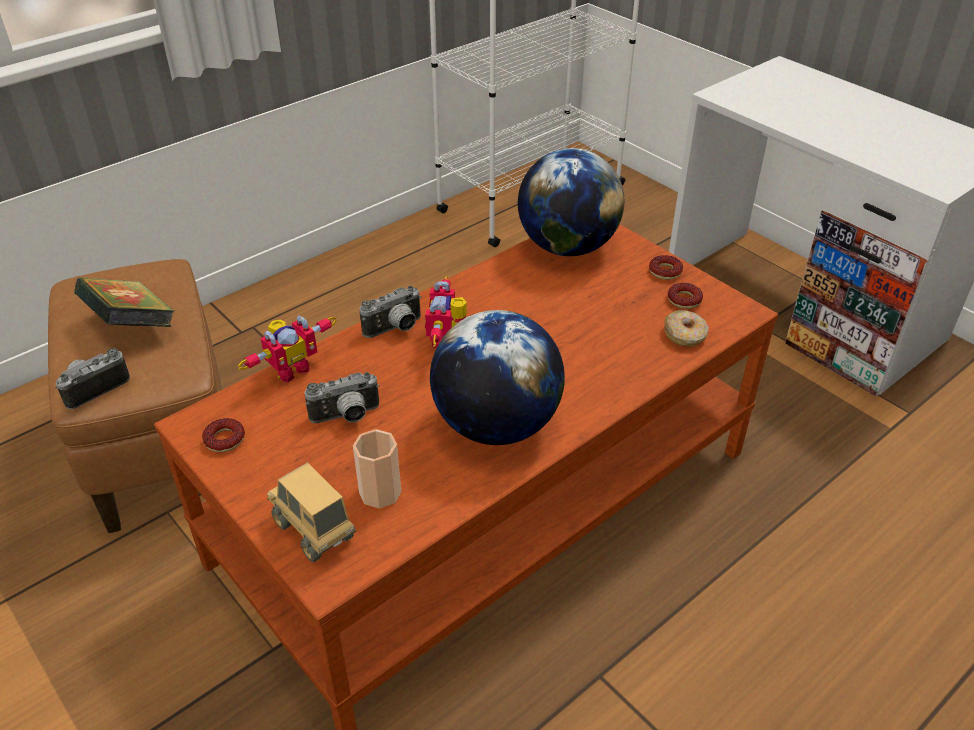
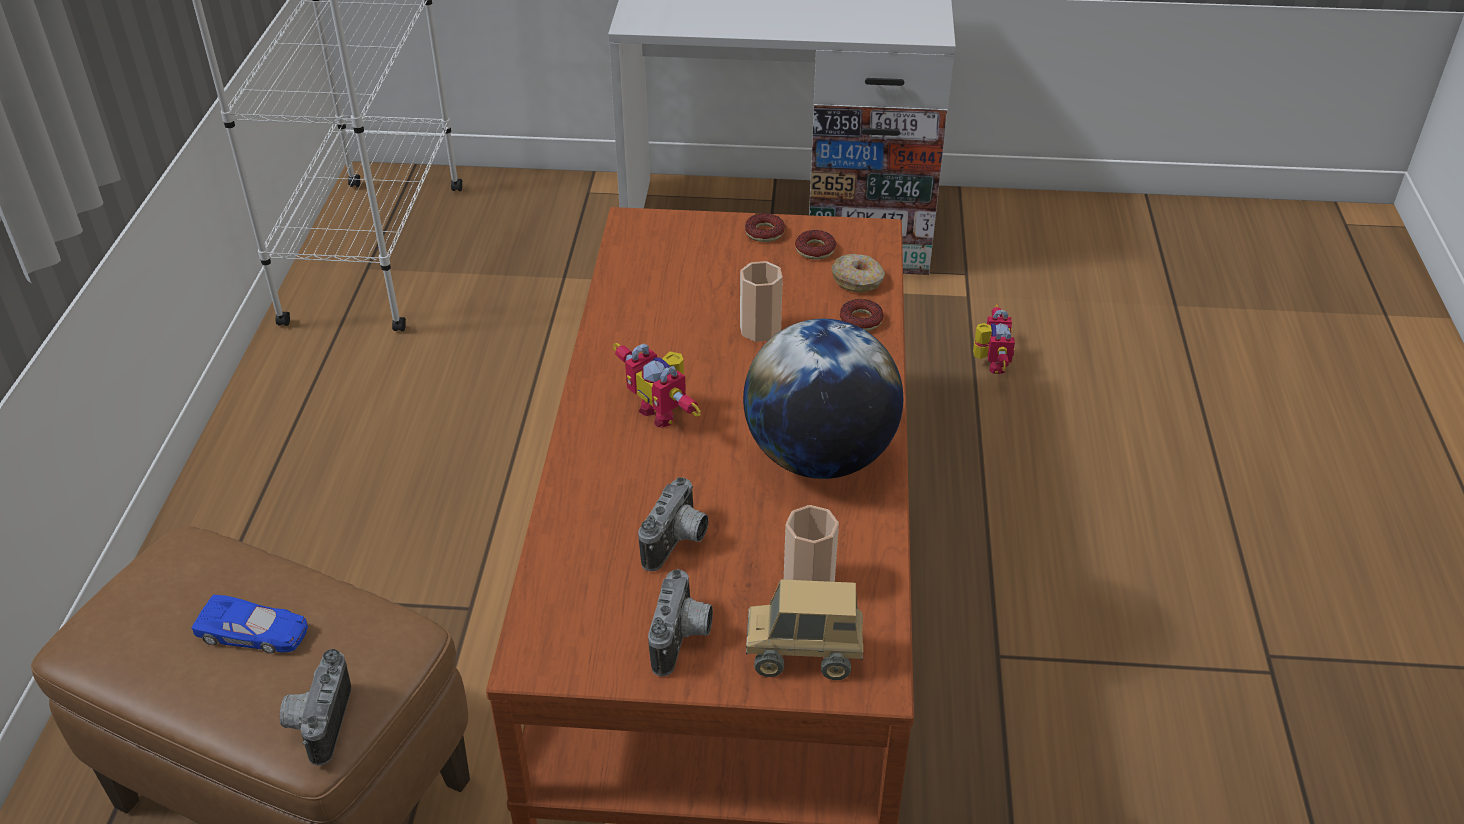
camera: 45 degrees left, 0 degrees up
book [74,277,175,327] -> blue toy car [191,595,308,654]
donut [202,418,245,452] -> donut moved to [840,299,884,331]
toy robot [238,315,337,382] -> toy robot moved to [973,305,1015,374]
camera [359,286,421,338] -> camera moved to [648,569,713,676]
globe [518,148,624,256] -> none
none -> cup [740,261,783,342]

